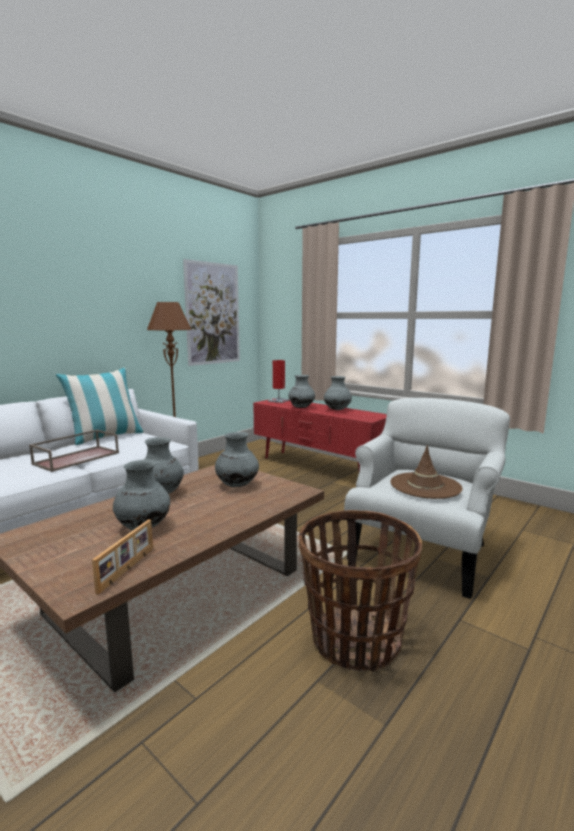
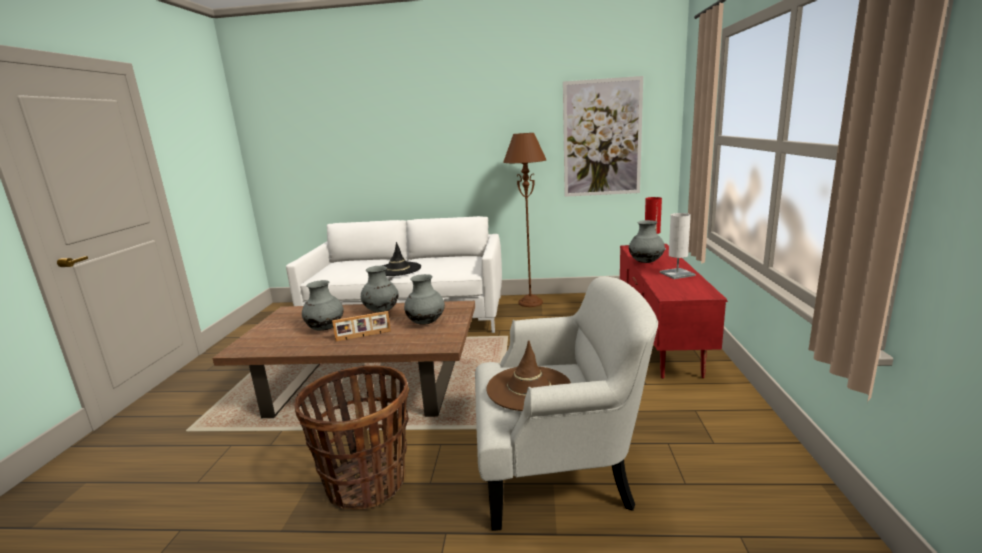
camera: 55 degrees right, 5 degrees up
brown tray [29,430,119,472] -> black hat [382,242,421,276]
pillow [56,368,144,445] -> none
picture frame [92,519,153,594] -> picture frame moved to [332,311,391,341]
grey vase [324,376,352,410] -> white table lamp [660,213,696,279]

